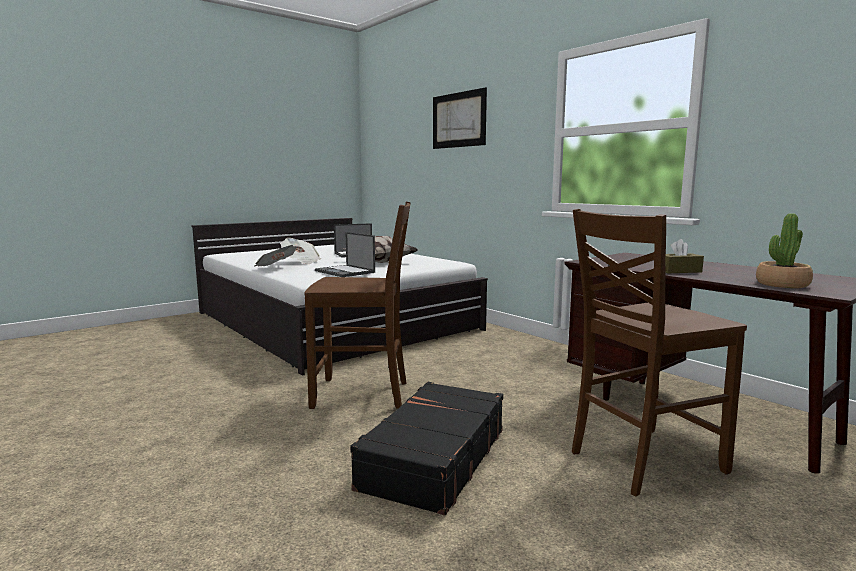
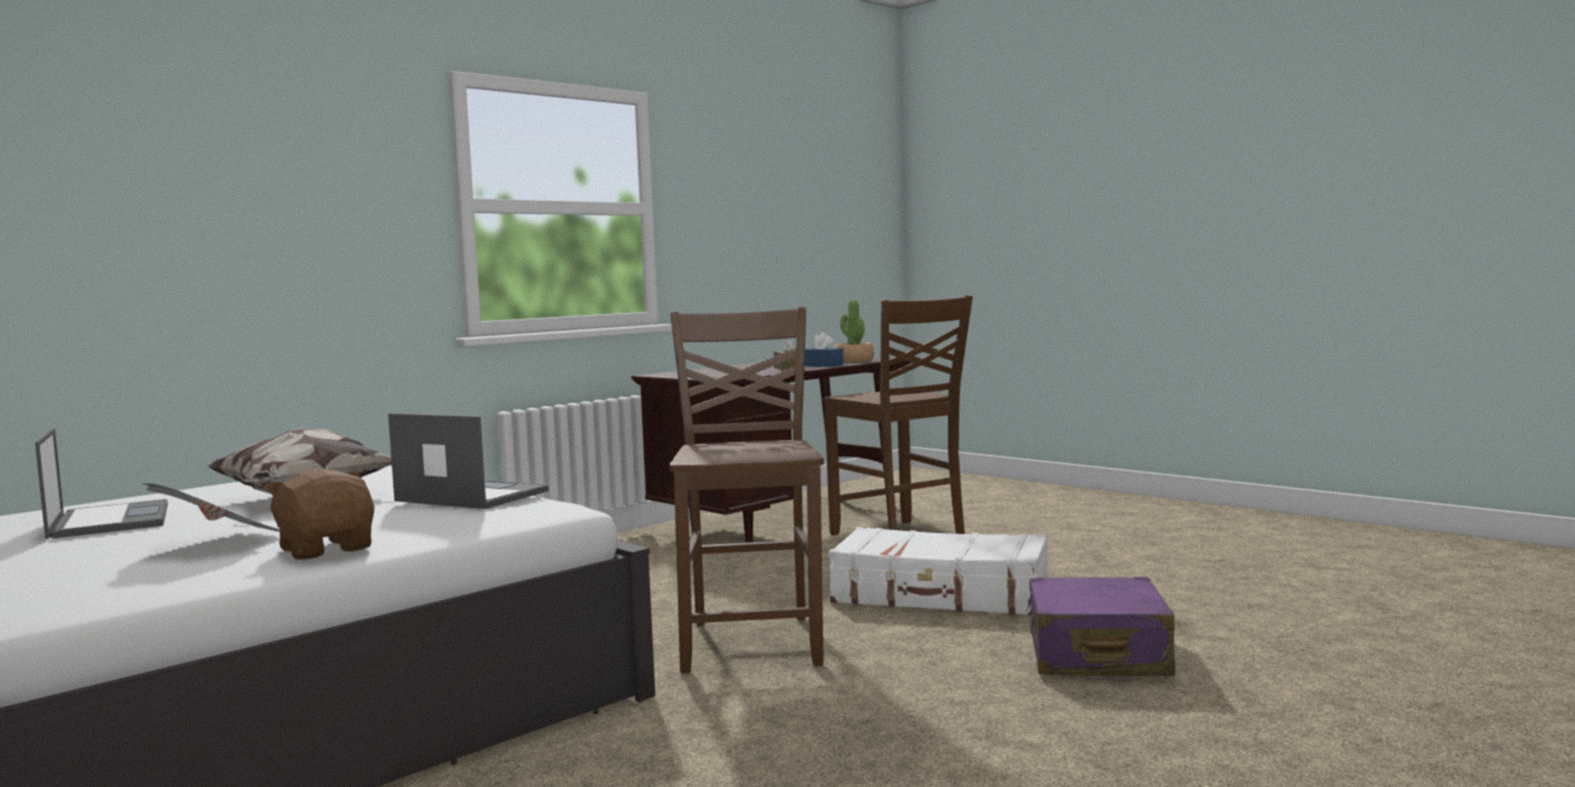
camera: 95 degrees left, 5 degrees down
newspaper [254,245,297,267] -> brown plush toy [263,469,374,560]
laptop [315,232,375,277] -> laptop turned 105 degrees counterclockwise [388,413,549,509]
black suitcase [350,382,503,515] -> white suitcase [828,527,1048,615]
picture [433,87,487,149] -> none
none -> blue tissue box [804,332,844,367]
none -> purple suitcase [1026,577,1175,676]

